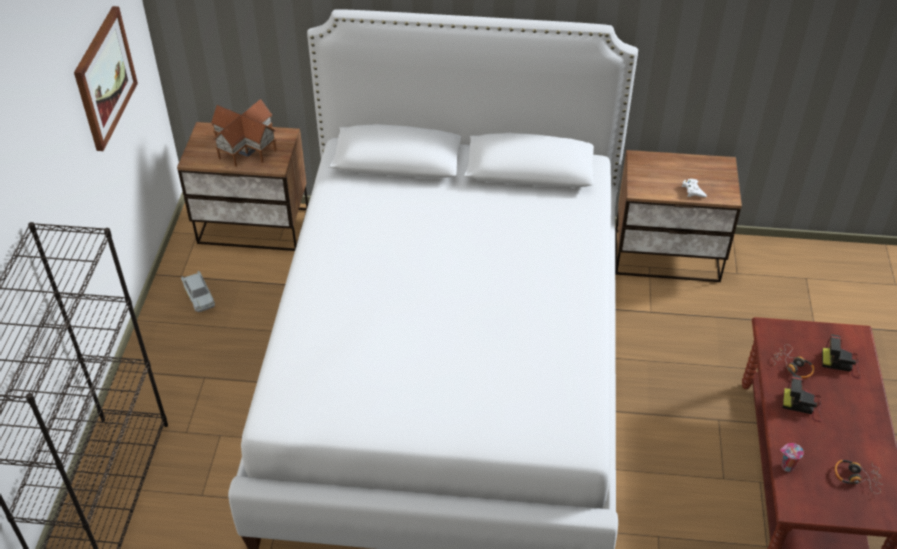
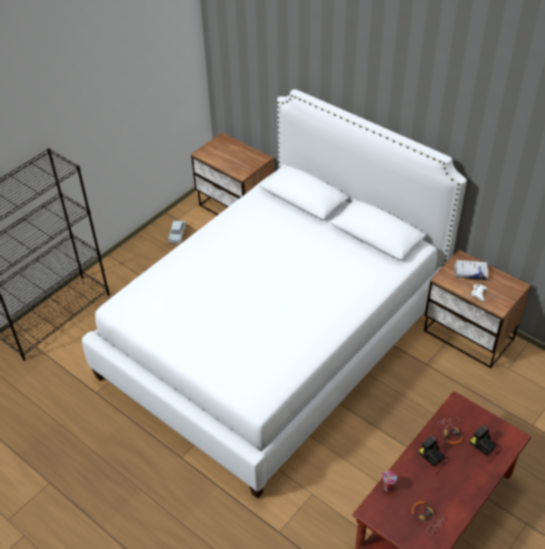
camera: 35 degrees right, 0 degrees up
picture [74,6,138,151] -> none
toy house [211,99,276,167] -> none
none -> white book [454,260,488,280]

